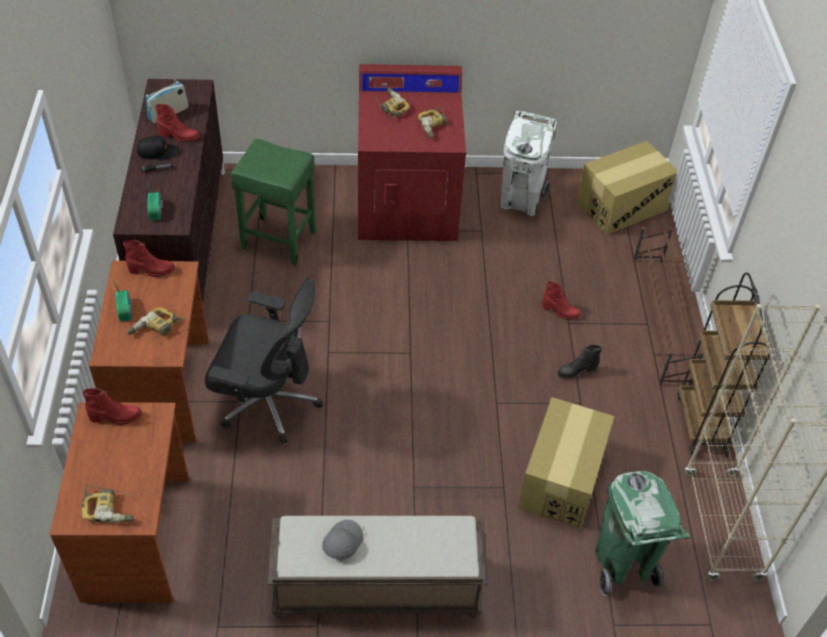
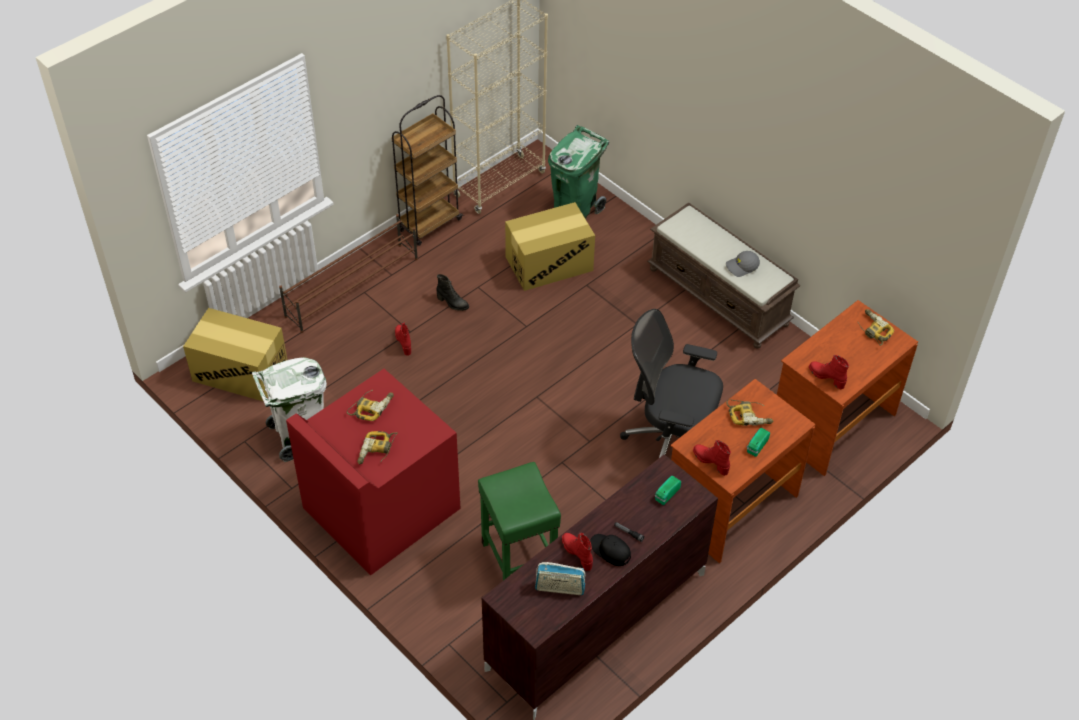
camera: 130 degrees left, 0 degrees up
office chair [205,278,323,444] -> office chair turned 45 degrees counterclockwise [620,309,723,458]

